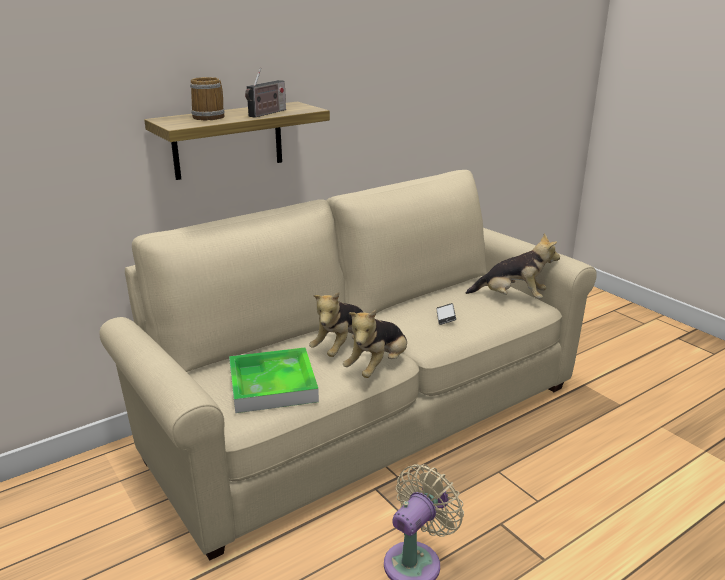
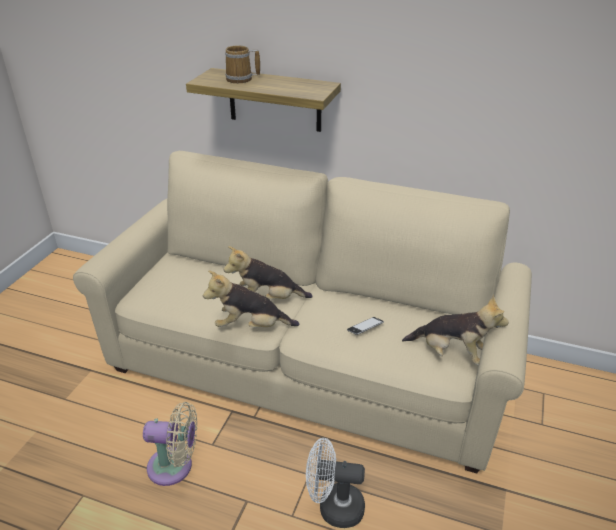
camera: 55 degrees right, 10 degrees up
tray [229,348,319,413] -> none
radio [245,68,286,118] -> none
plush toy [466,233,560,299] -> plush toy turned 45 degrees counterclockwise [402,295,509,366]
none -> white fan [306,438,365,528]

